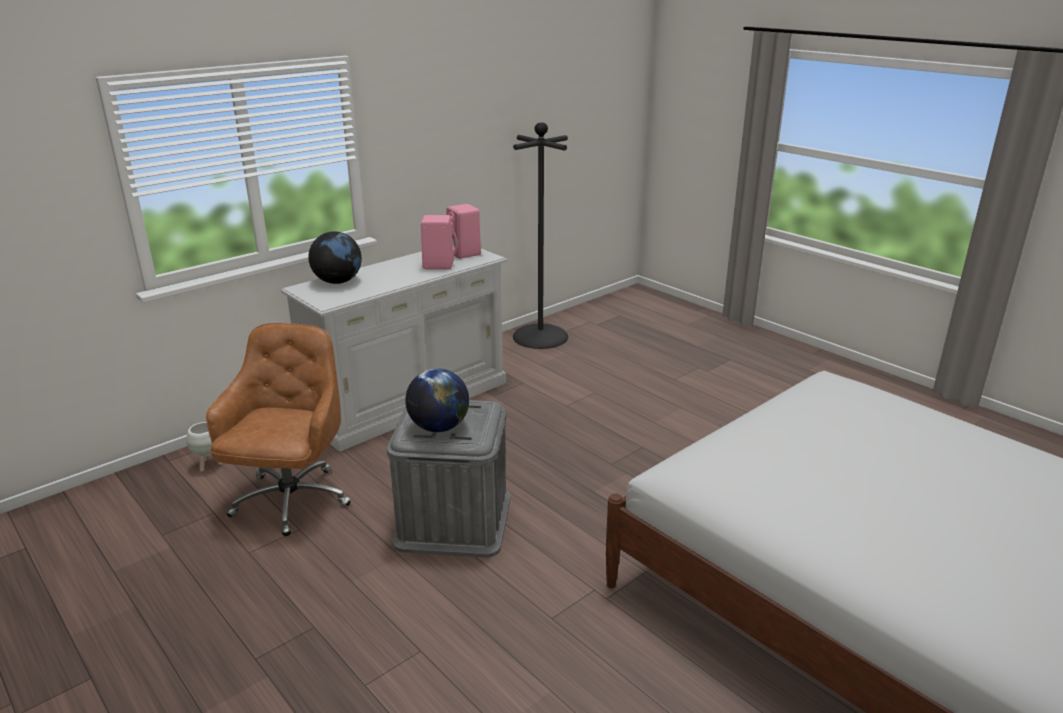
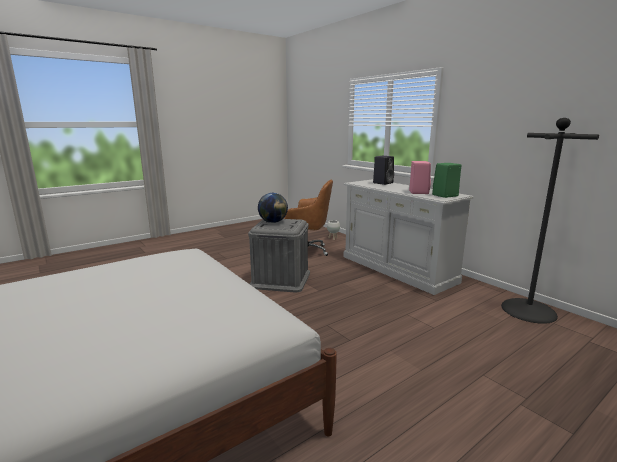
camera: 95 degrees right, 10 degrees down
globe [308,231,362,284] -> black speaker [373,156,394,185]
pink speaker [446,204,481,259] -> green speaker [432,163,461,198]

